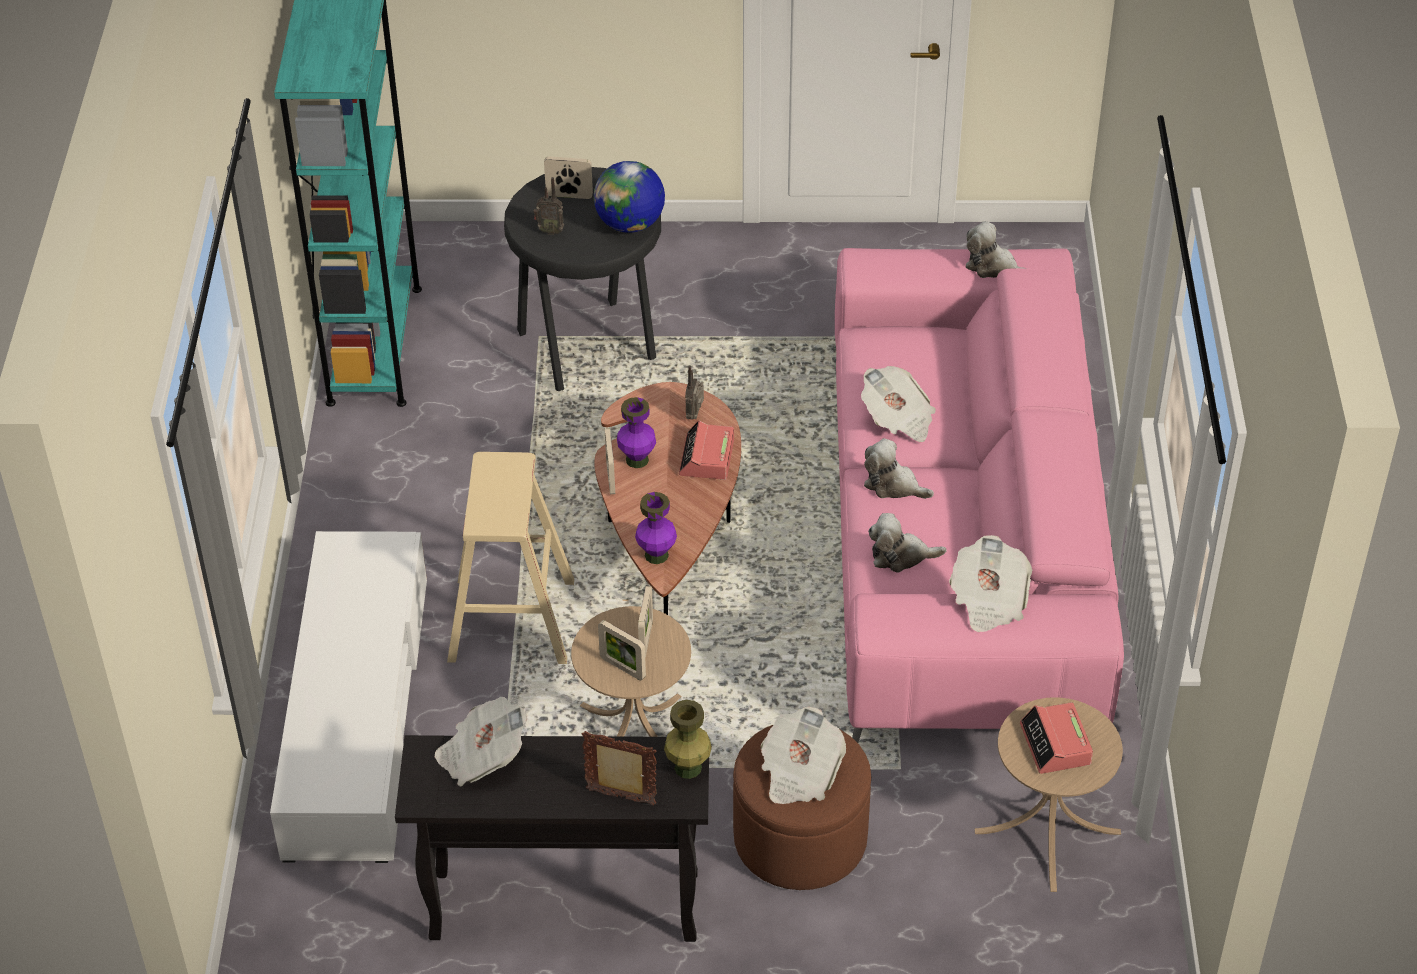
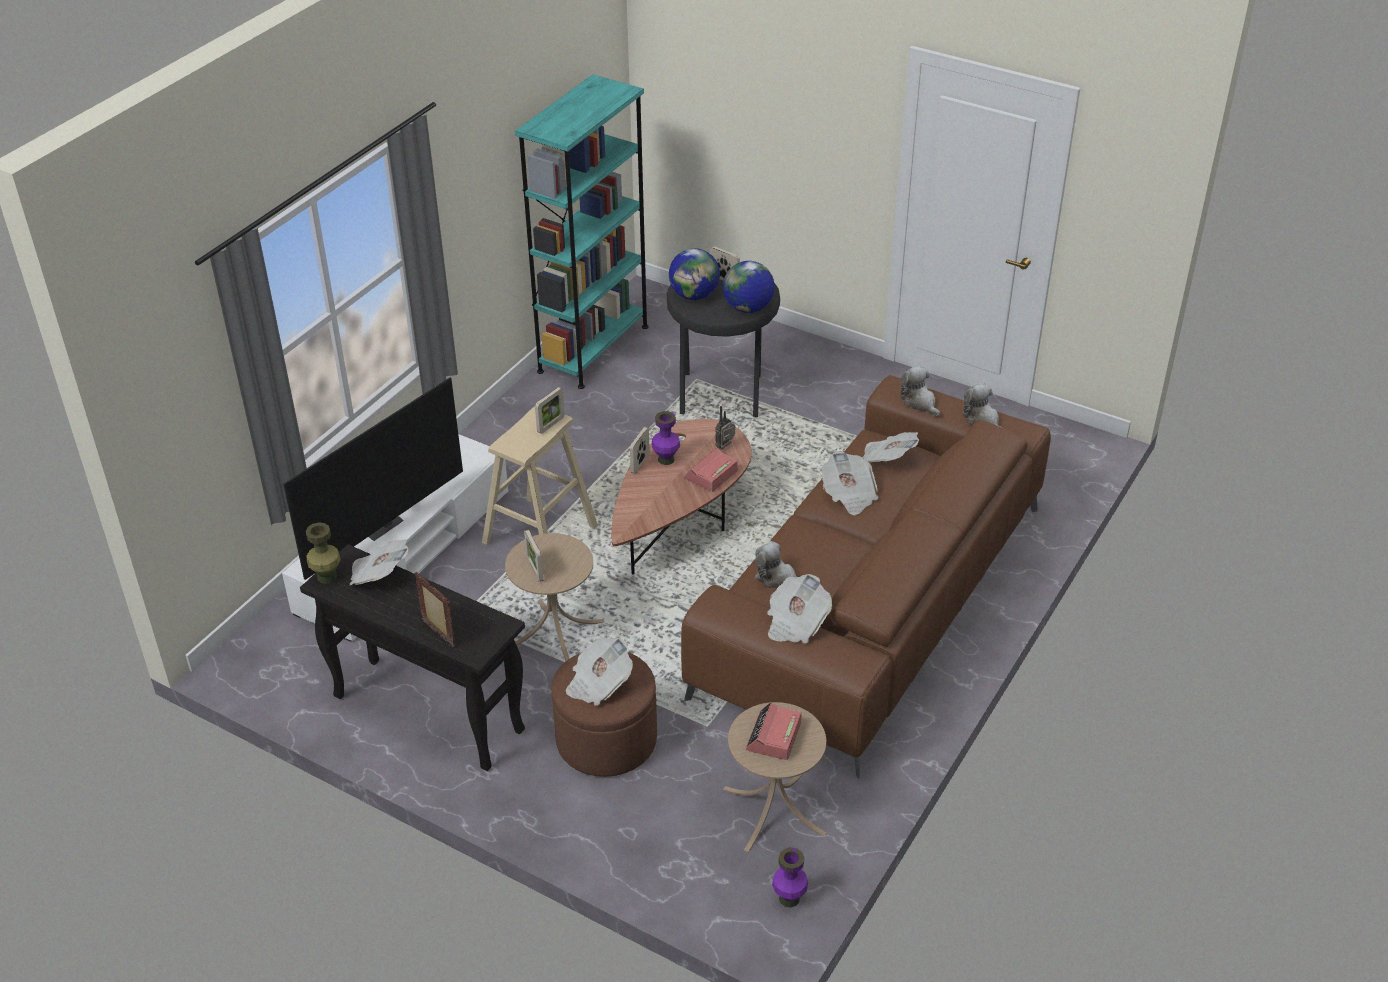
camera: 30 degrees right, 5 degrees down
radio [534,177,564,235] -> globe [669,248,720,300]
purple vase [635,492,677,564] -> purple vase moved to [772,847,808,907]
picture frame [638,586,653,658] -> picture frame moved to [535,387,565,434]
green vase [664,700,712,779] -> green vase moved to [306,523,341,584]
pink sofa [835,248,1124,743] -> brown sofa [681,375,1051,779]
plush toy [864,438,934,499] -> plush toy moved to [900,366,940,416]
none -> television [283,377,463,580]
none -> newspaper [863,432,919,462]

